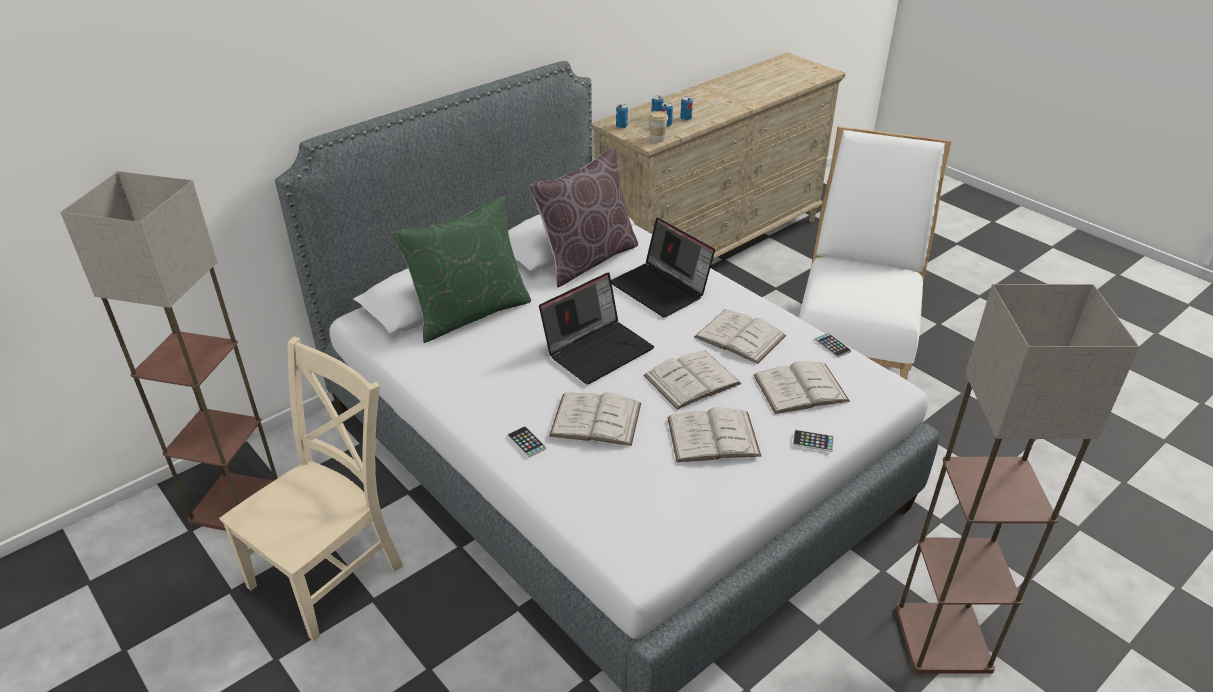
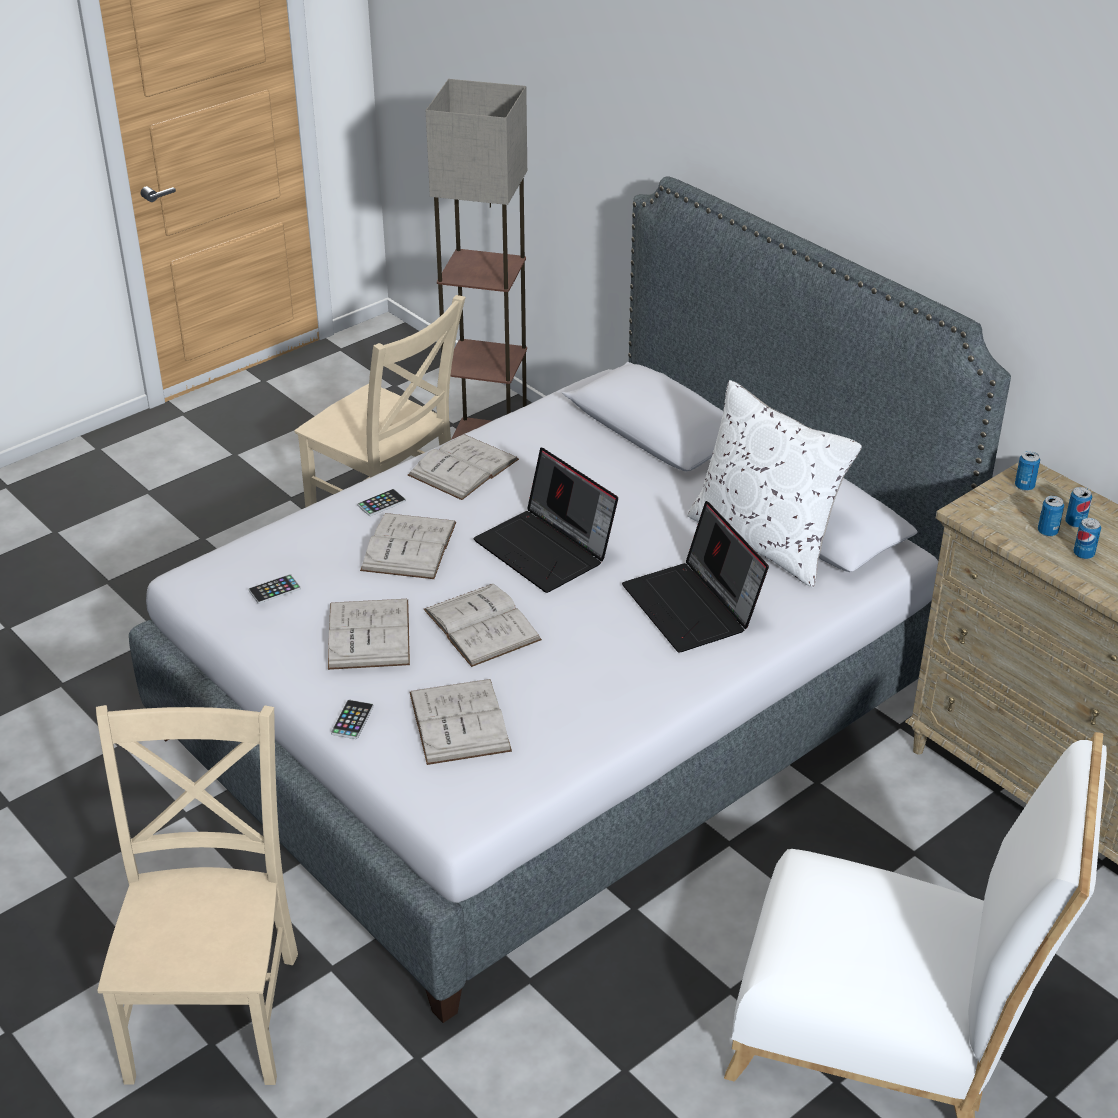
camera: 90 degrees right, 0 degrees up
green pillow [393,196,531,343] -> none
brown pillow [529,148,638,288] -> white pillow [687,380,862,588]
laptop [611,217,715,317] -> laptop turned 75 degrees counterclockwise [622,501,769,652]
cup [648,111,668,143] -> none
white book [694,310,786,364] -> white book moved to [408,434,519,500]
phone [814,333,851,358] -> phone moved to [249,574,301,604]
floor lamp [896,284,1139,674] -> beige chair [96,705,298,1085]

